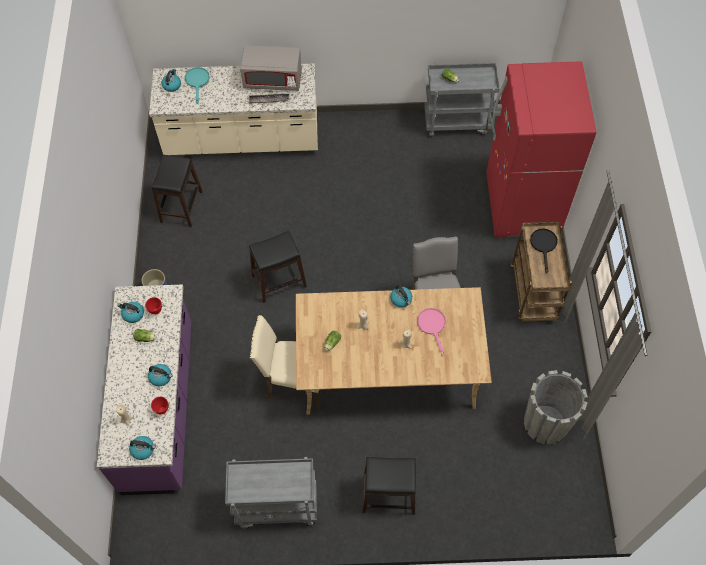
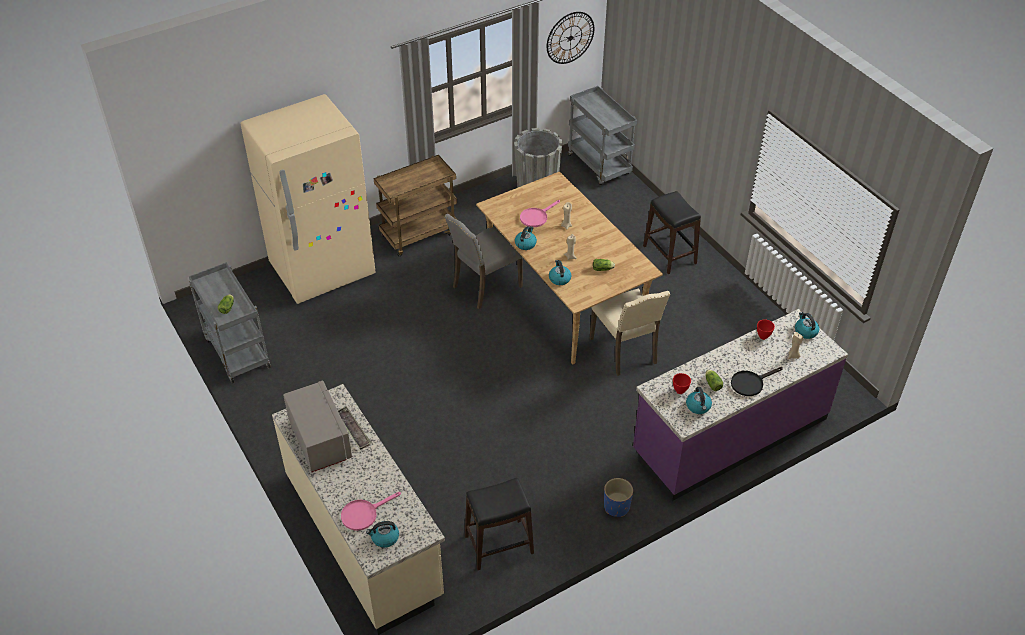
camera: 120 degrees left, 15 degrees down
kettle [148,364,172,386] -> kettle moved to [549,260,571,285]
turquoise frying pan [185,67,210,104] -> pink frying pan [341,492,401,531]
grey cart [225,457,317,529] -> grey cart moved to [568,86,637,185]
black stool [249,231,307,303] -> none
red fridge [486,61,596,237] -> beige fridge [241,94,376,304]
black frying pan [530,228,558,273] -> black frying pan moved to [731,367,783,396]
none -> wall clock [547,12,594,64]

